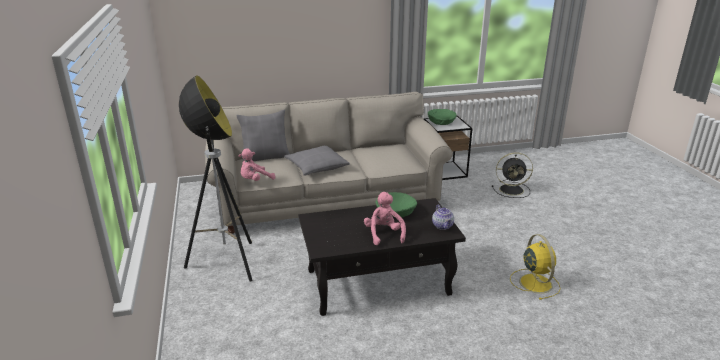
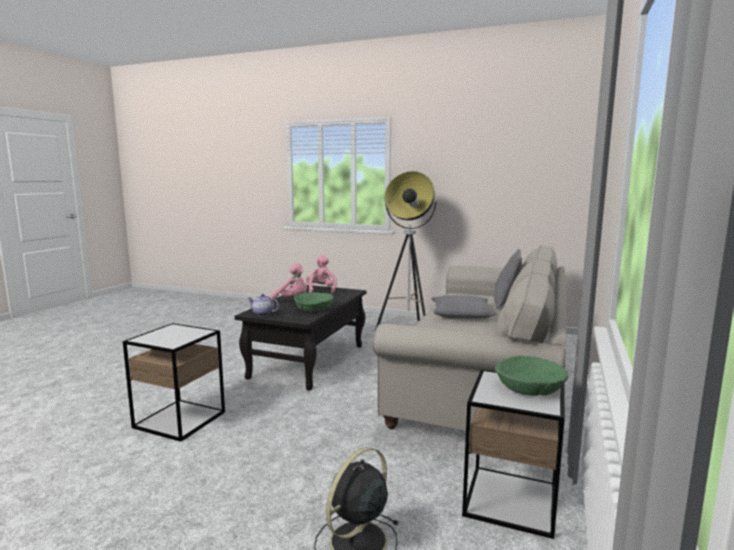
camera: 125 degrees right, 15 degrees down
pink plush toy [239,149,275,181] -> pink plush toy moved to [306,255,337,294]
yellow fan [510,234,561,300] -> side table [123,323,225,442]

